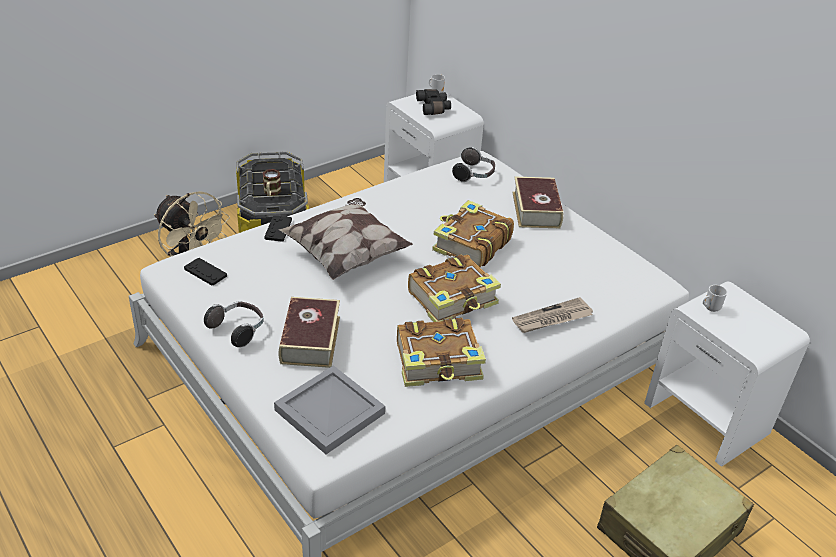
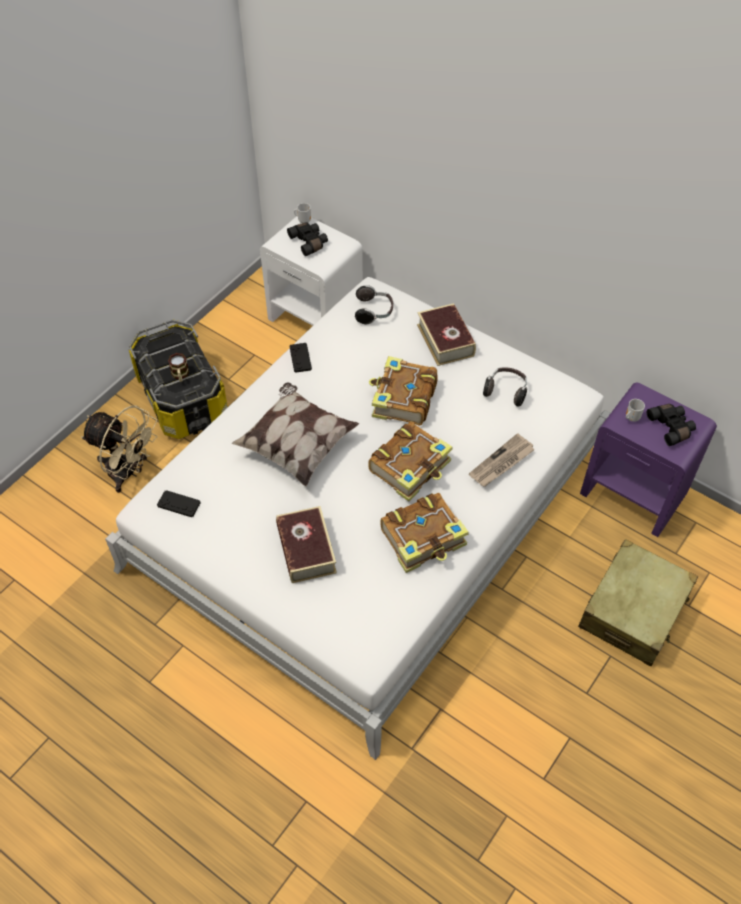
camera: 15 degrees left, 15 degrees up
headphones [204,302,264,347] -> headphones moved to [483,367,527,407]
black game controller [264,215,292,242] -> black game controller moved to [289,343,312,373]
grey tray [274,365,385,454] -> none
white nightstand [644,281,810,467] -> purple nightstand [580,383,717,537]
none -> black binoculars [647,404,696,446]

